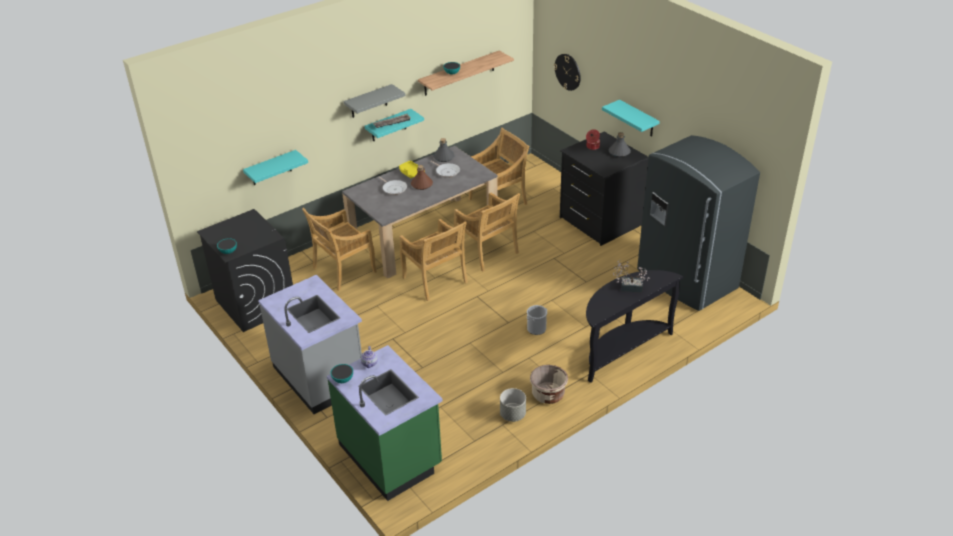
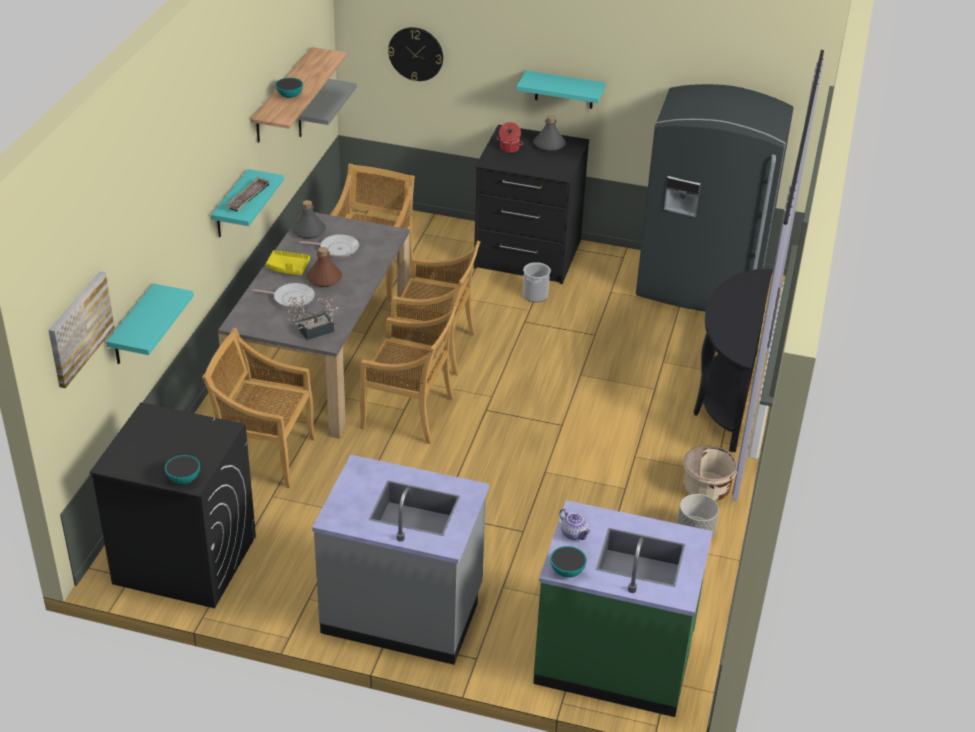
camera: 40 degrees left, 0 degrees up
beige chair [302,208,377,291] -> beige chair turned 90 degrees clockwise [202,328,315,488]
grey shelf [344,84,405,118] -> grey shelf moved to [297,79,356,137]
bucket [527,305,547,335] -> bucket moved to [523,262,551,302]
potted plant [613,260,650,293] -> potted plant moved to [287,296,338,340]
none -> picture [48,271,115,388]

